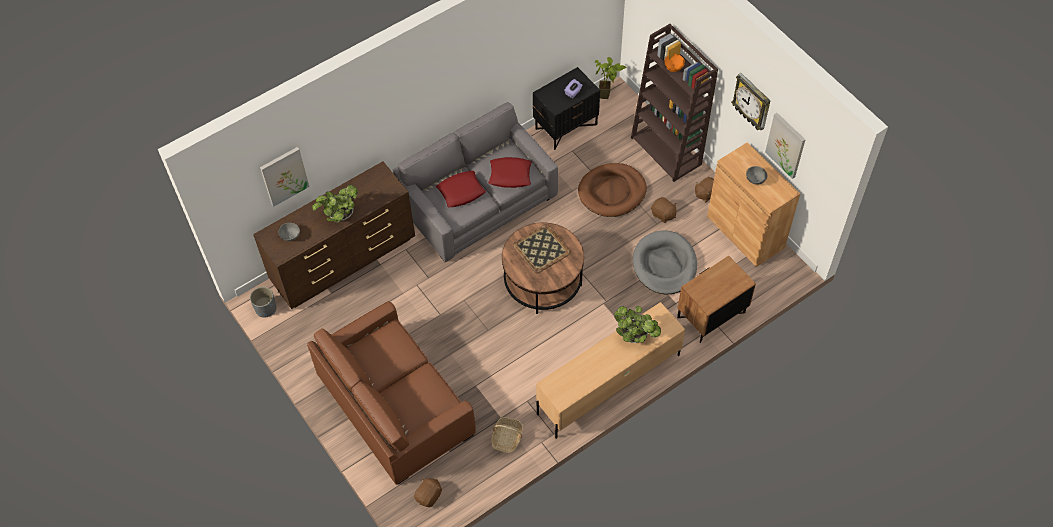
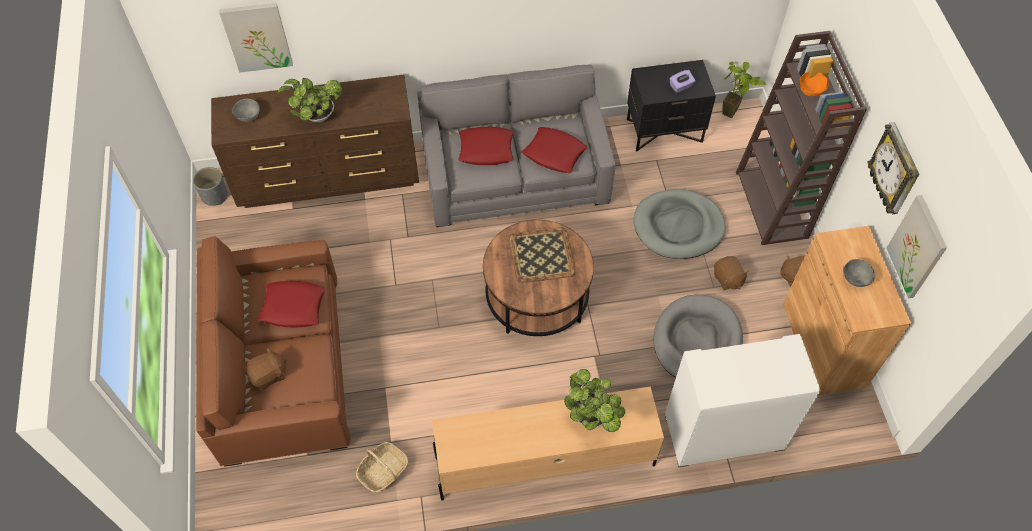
camera: 25 degrees right, 0 degrees up
brown plush toy [414,477,442,507] -> brown plush toy moved to [245,347,287,389]
brown dog bed [578,163,647,217] -> grey dog bed [633,189,726,259]
brown nightstand [677,256,756,343] -> white cabinet [665,334,821,467]
none -> red pillow [257,281,326,328]

